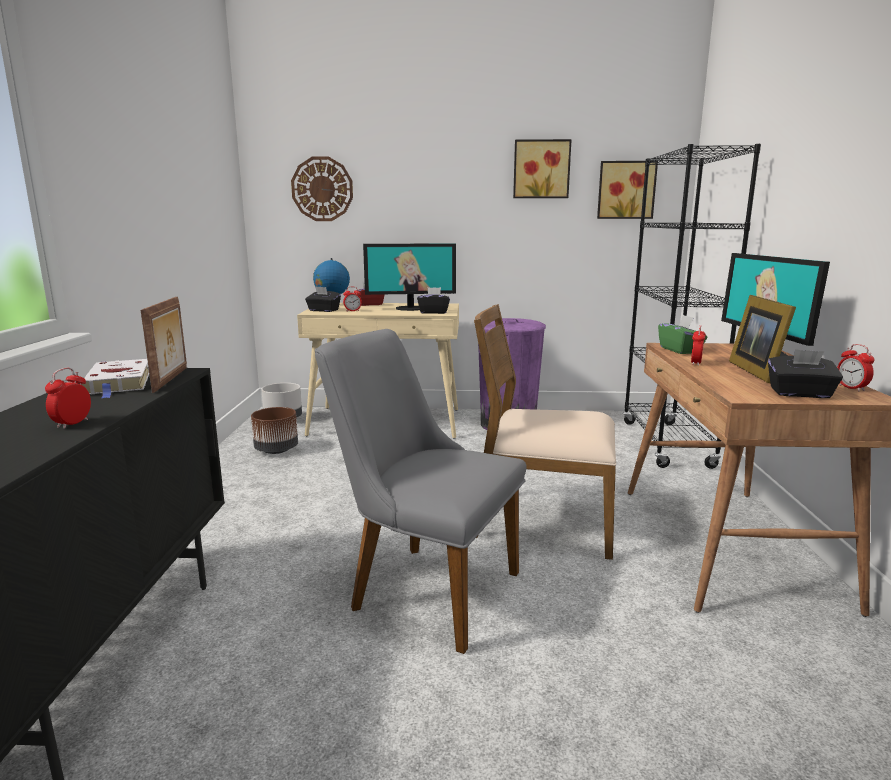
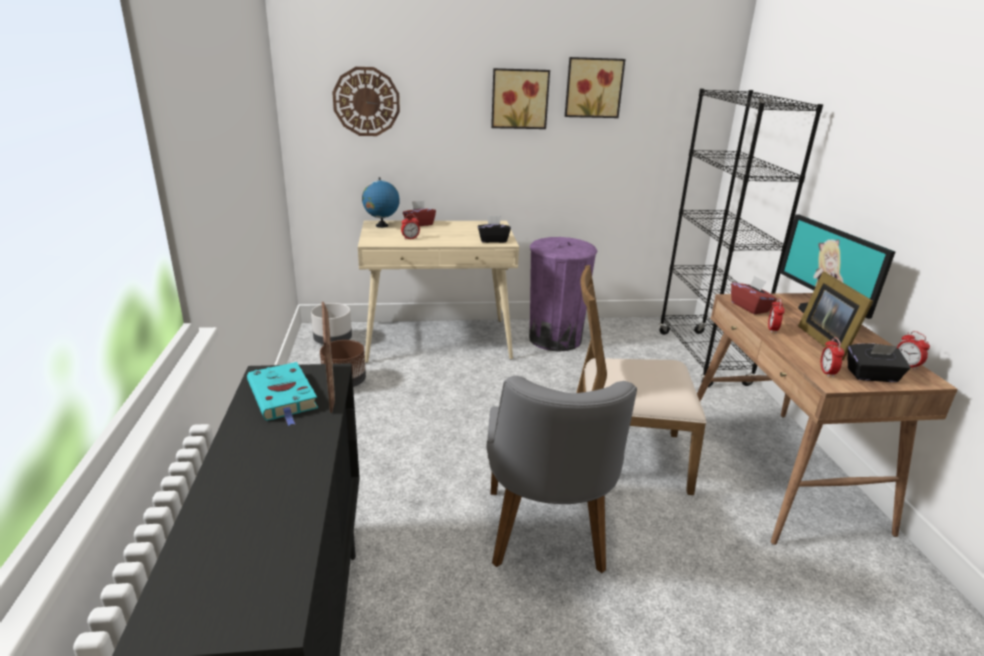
camera: 10 degrees left, 10 degrees up
alarm clock [45,368,91,429] -> alarm clock moved to [821,337,845,378]
white book [81,359,149,398] -> turquoise book [247,362,318,426]
black tissue box [305,286,341,312] -> none
grey chair [315,329,527,654] -> grey chair turned 105 degrees counterclockwise [487,376,637,573]
monitor [363,243,456,311] -> none
picture [597,161,658,219] -> picture moved to [491,68,550,129]
green tissue box [658,315,707,354] -> red tissue box [731,276,777,314]

